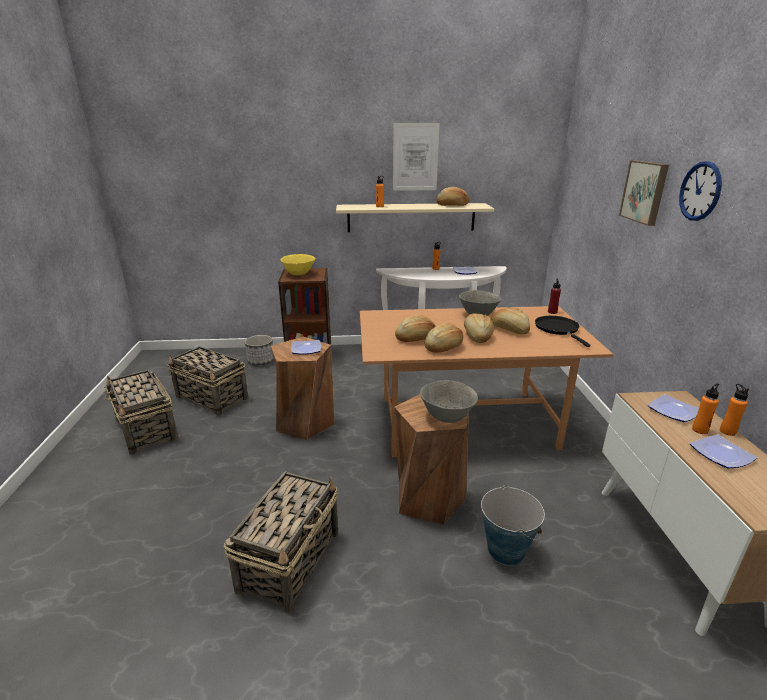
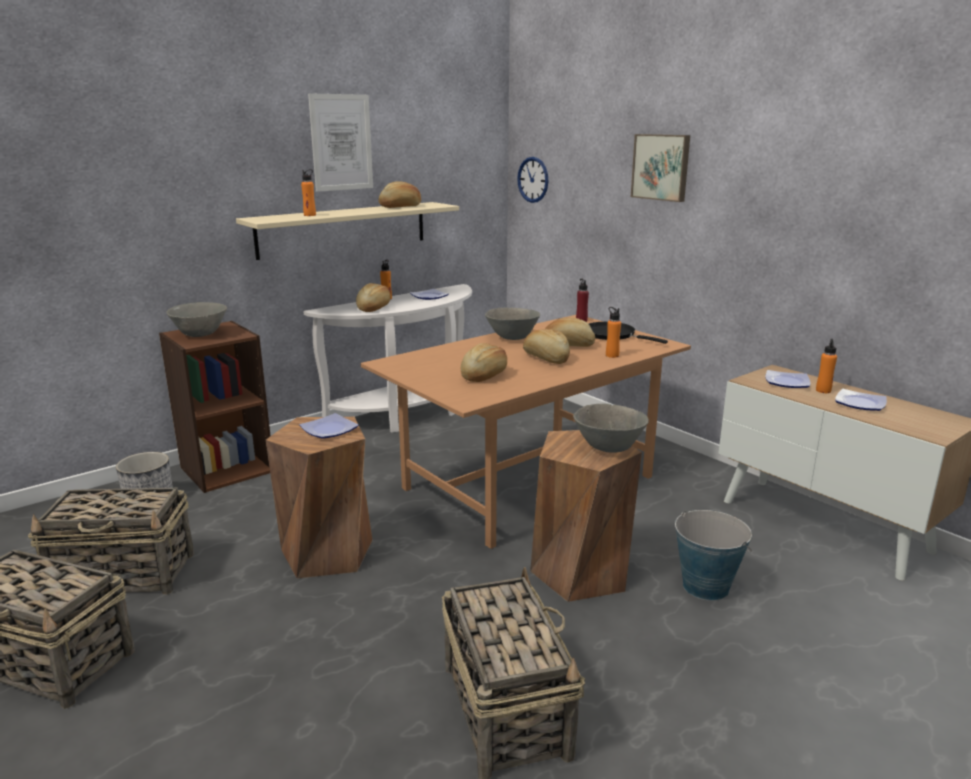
camera: 35 degrees left, 5 degrees down
yellow bowl [280,254,316,275] -> grey bowl [166,302,227,337]
bread [425,323,463,353] -> bread moved to [356,283,391,312]
wall clock [679,161,722,221] -> wall clock moved to [517,157,549,203]
orange bottle [720,384,749,436] -> orange bottle moved to [606,307,621,358]

